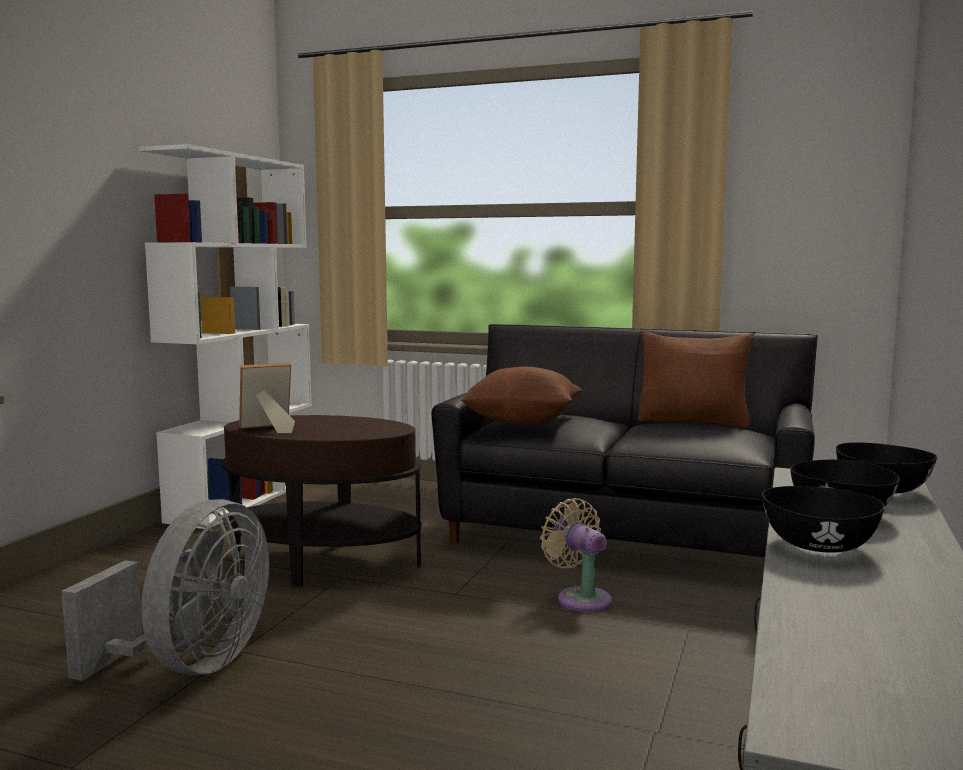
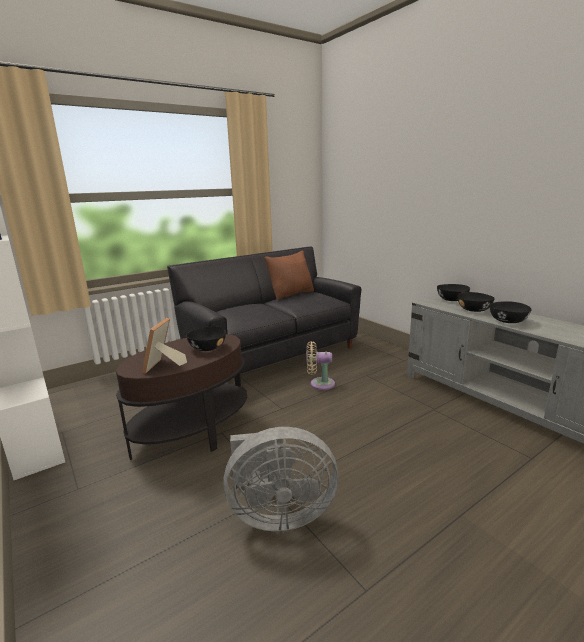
camera: 55 degrees left, 10 degrees up
grey fan [62,499,269,681] -> grey fan turned 120 degrees clockwise [224,427,338,531]
brown pillow [461,367,582,425] -> none
none -> black bowl [186,326,226,351]

